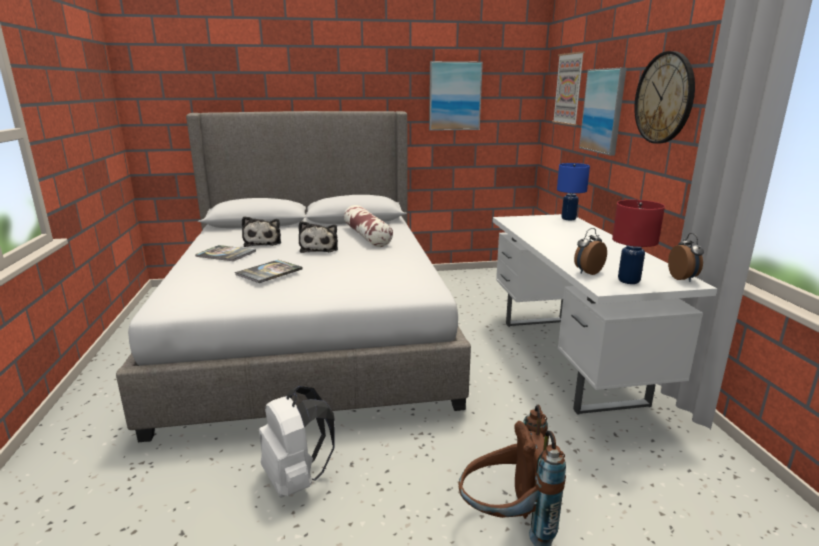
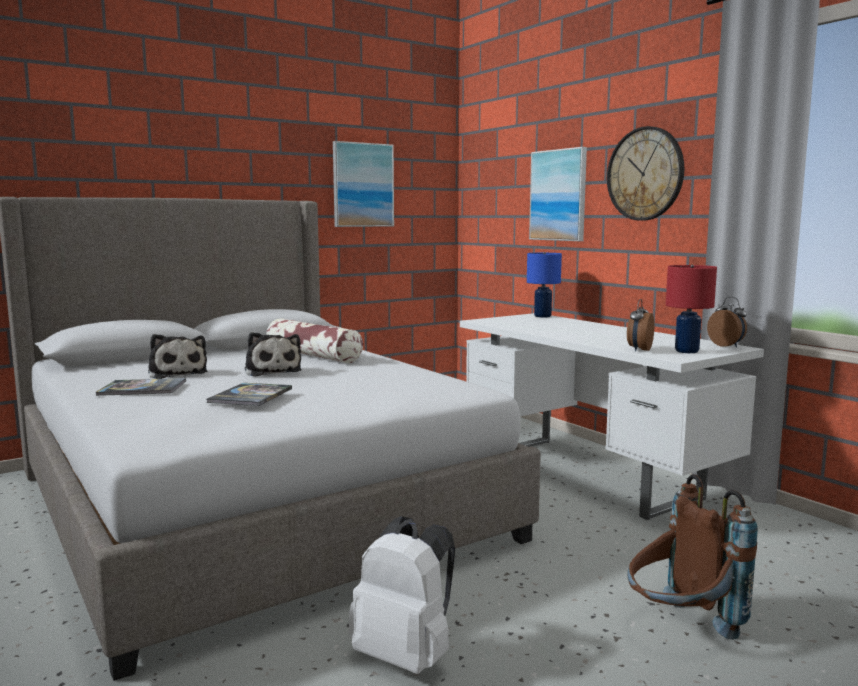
camera: 25 degrees left, 10 degrees down
picture [552,51,585,126] -> none

